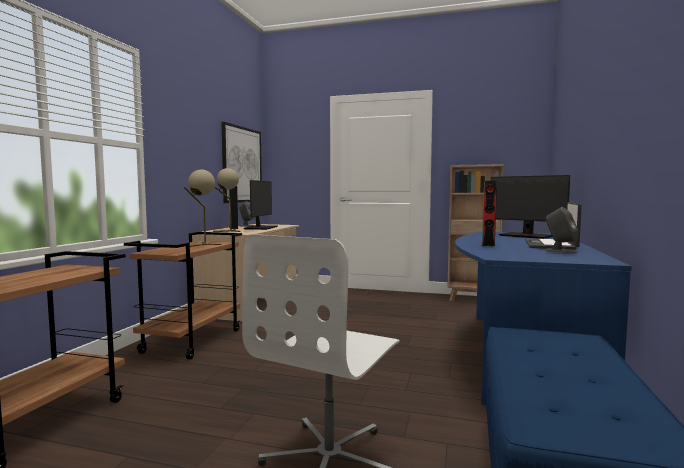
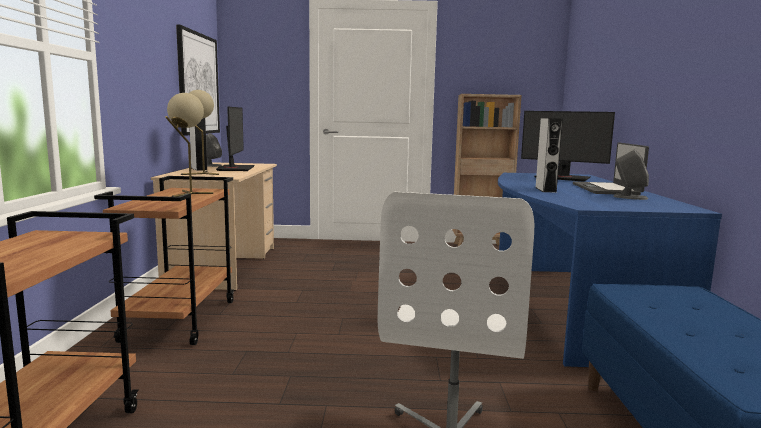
camera: 15 degrees left, 5 degrees up
red speaker [482,181,497,247] -> grey speaker [535,118,563,193]

